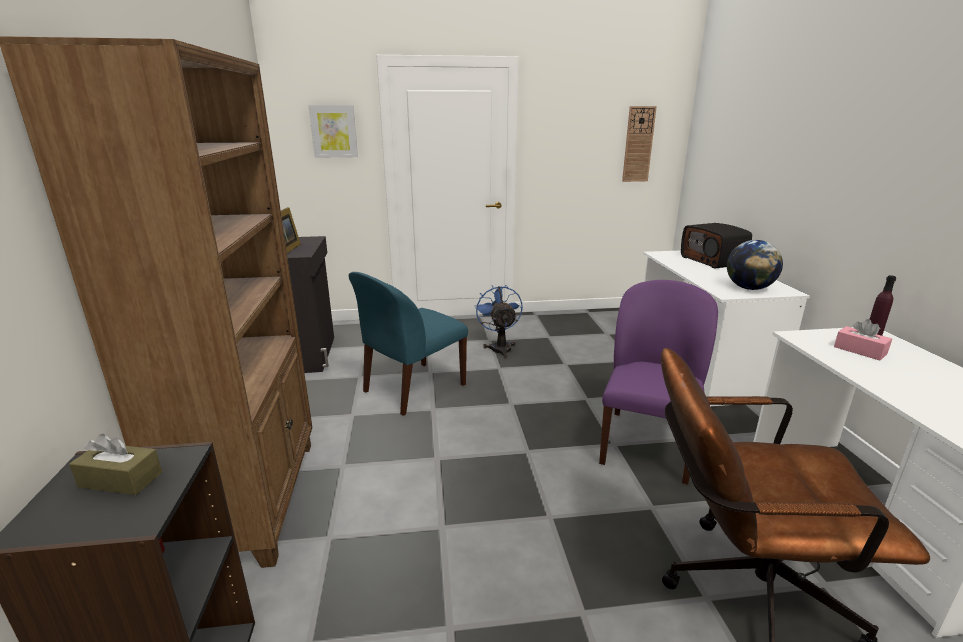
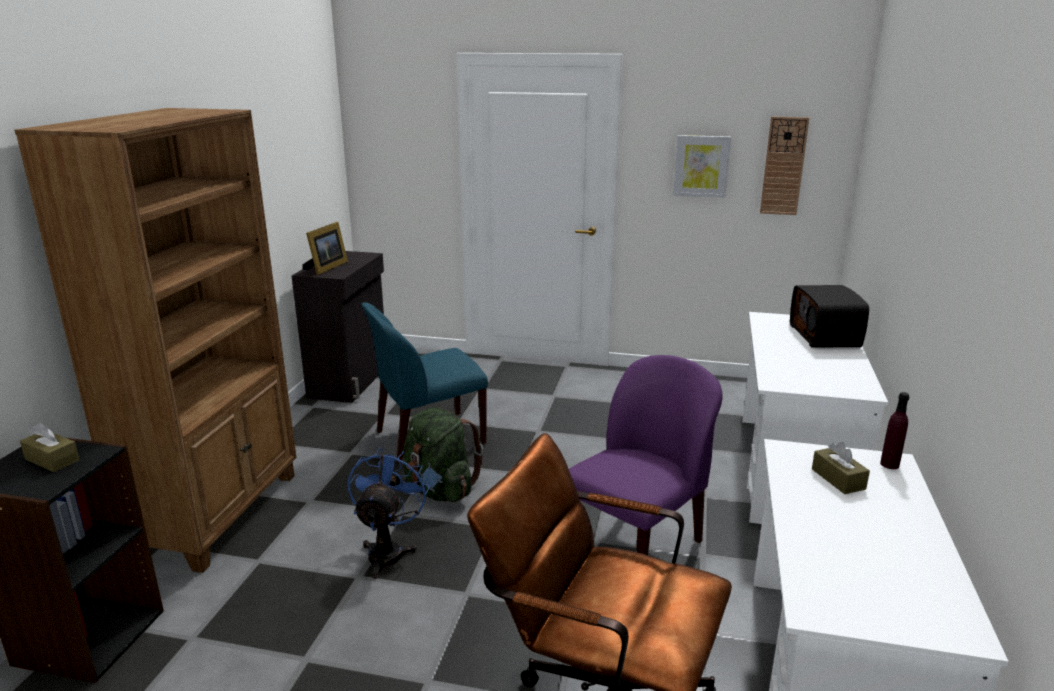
camera: 20 degrees right, 0 degrees up
picture [309,105,358,158] -> picture moved to [673,135,731,198]
blue fan [475,285,523,359] -> blue fan moved to [348,447,430,579]
globe [727,240,783,290] -> none
pink tissue box [834,319,892,361] -> brown tissue box [812,442,870,494]
none -> green backpack [403,407,483,502]

